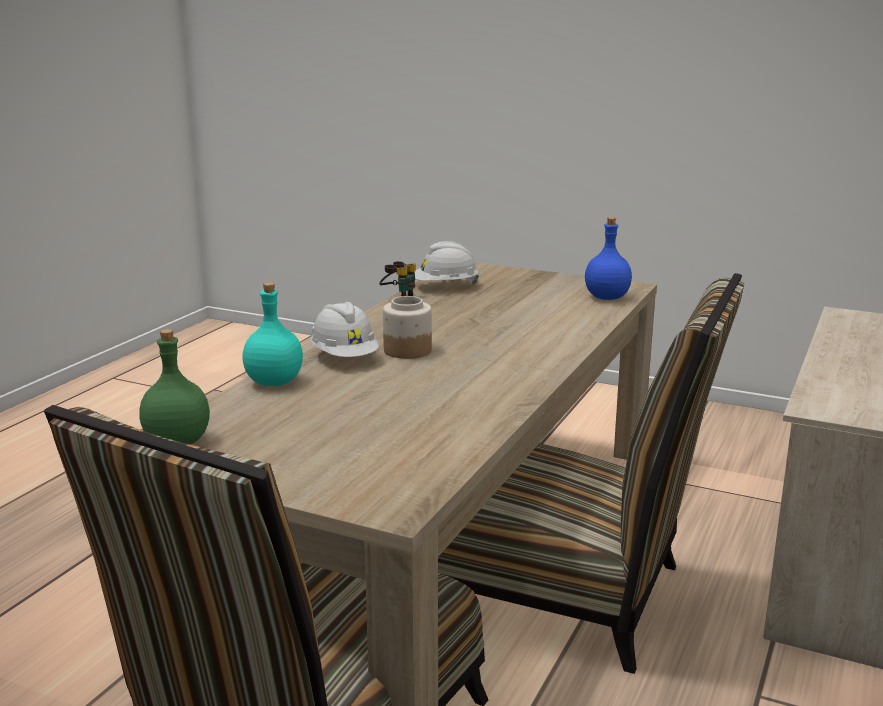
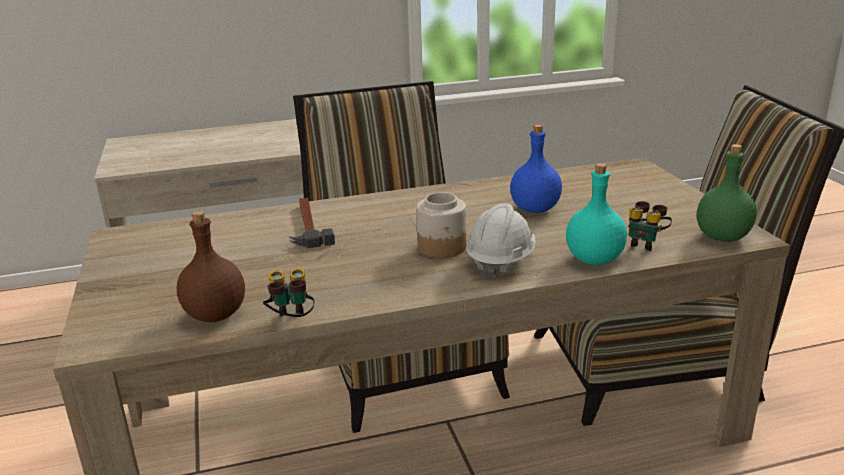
camera: 130 degrees left, 5 degrees up
white hard hat [414,241,479,284] -> brown bottle [177,211,245,322]
blue bottle [585,217,632,300] -> blue bottle moved to [510,124,562,213]
none -> hammer [288,198,335,248]
none -> binoculars [629,201,672,251]

